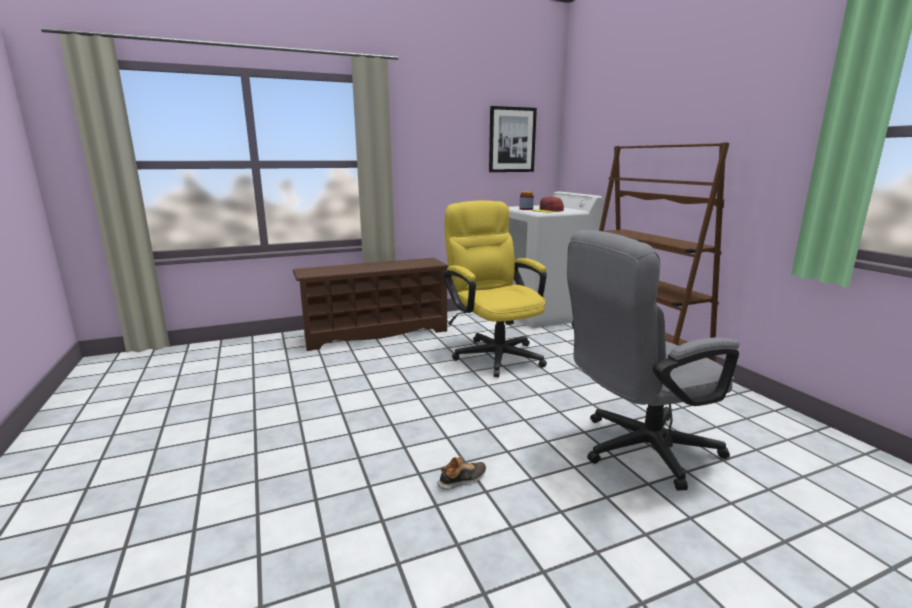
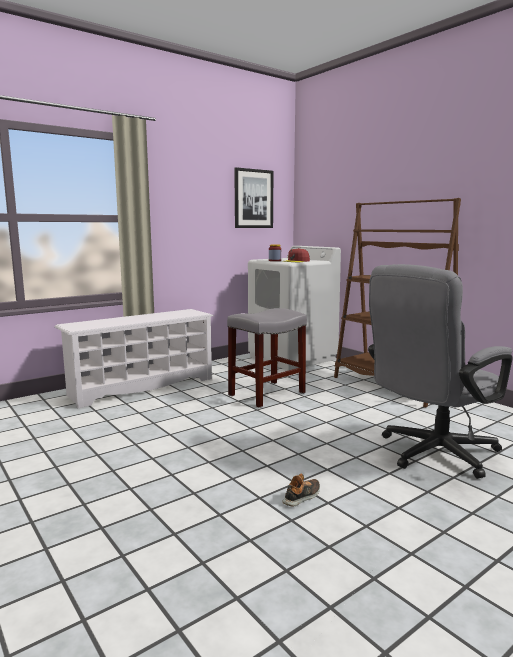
camera: 15 degrees left, 5 degrees down
brown shoe rack [293,258,448,351] -> white shoe rack [54,309,213,408]
yellow office chair [443,200,547,378] -> grey stool [227,308,307,408]

